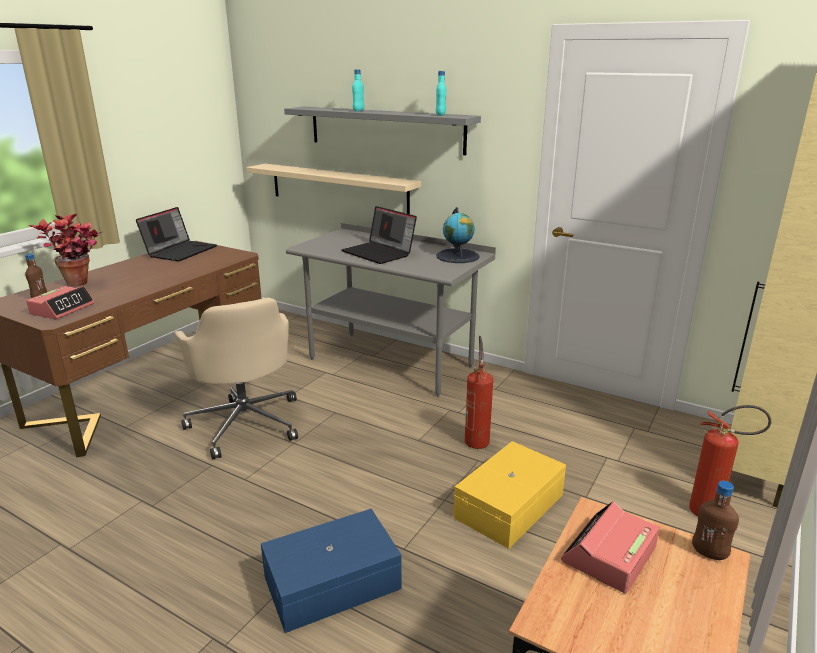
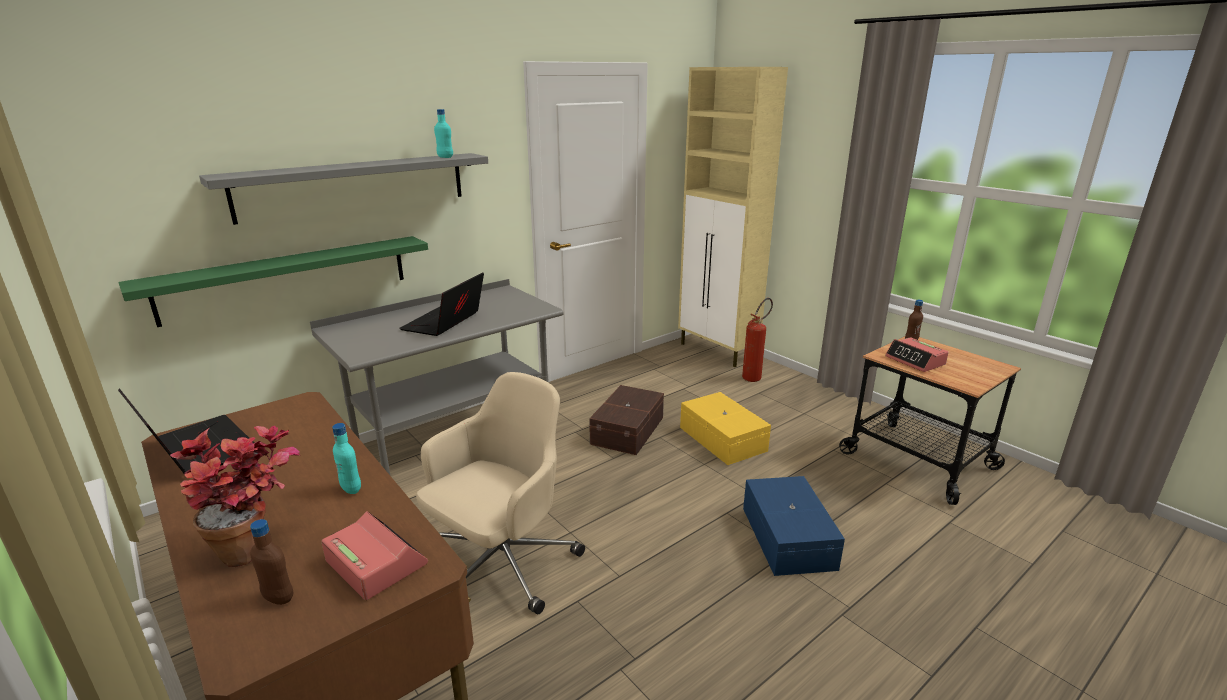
camera: 70 degrees left, 0 degrees up
beige office chair [174,298,298,460] -> beige office chair turned 45 degrees counterclockwise [416,372,585,614]
beige shelf [246,164,421,214] -> green shelf [118,236,428,327]
laptop [341,206,417,264] -> laptop turned 135 degrees clockwise [399,272,484,336]
turquoise bottle [352,69,364,111] -> turquoise bottle moved to [332,423,361,494]
globe [436,207,480,263] -> none
fire extinguisher [465,336,493,449] -> brown storage box [589,385,664,455]

